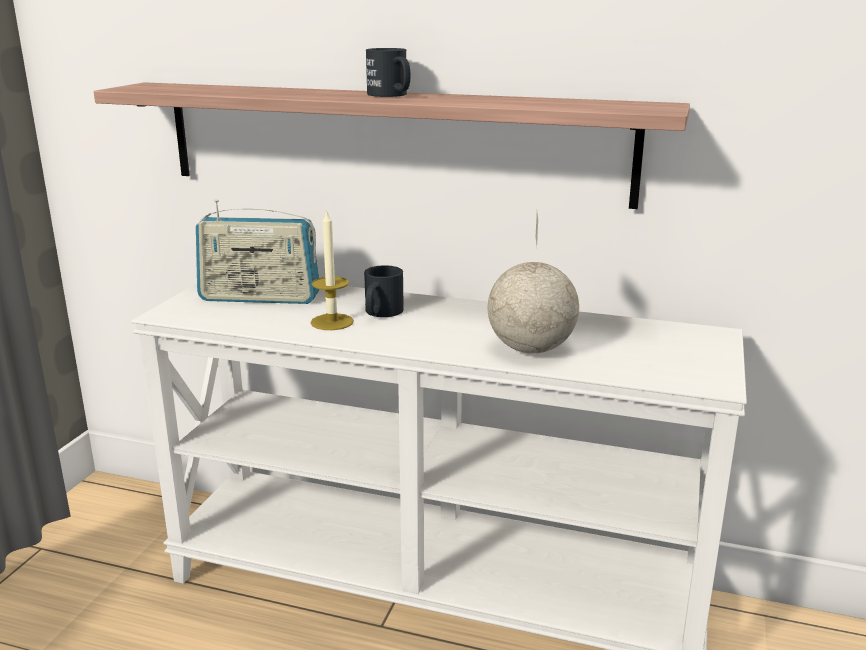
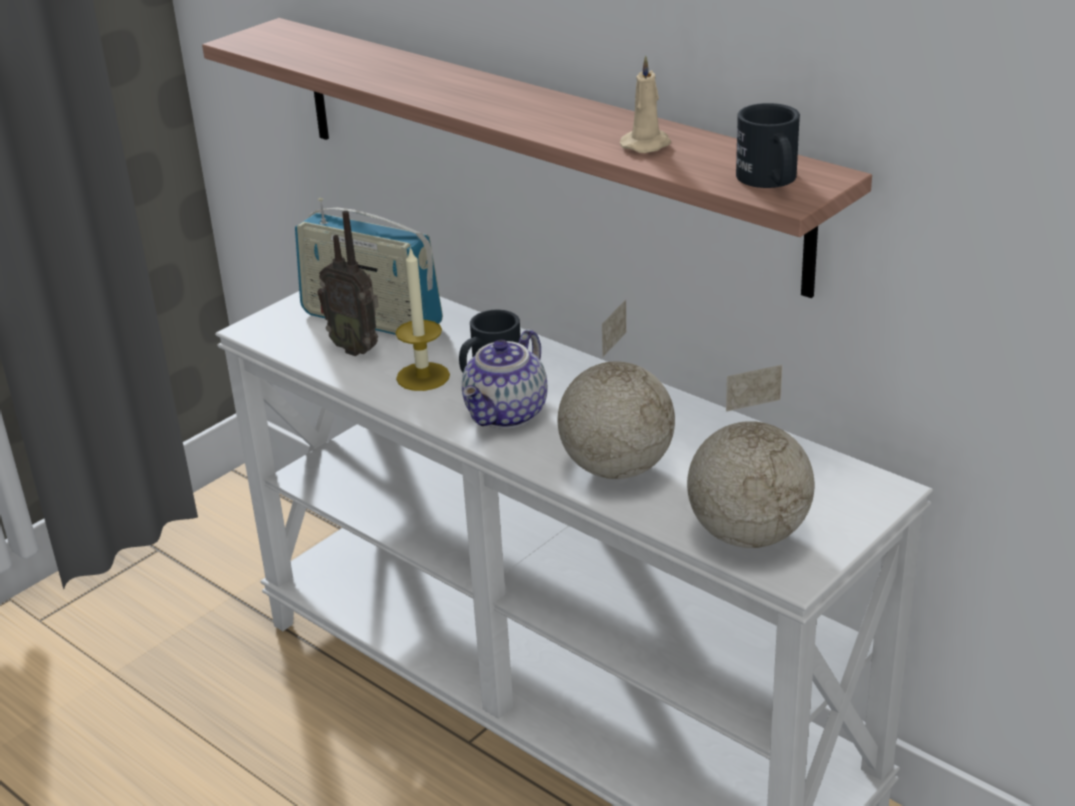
camera: 25 degrees right, 10 degrees up
black mug [366,48,410,97] -> black mug moved to [736,103,800,188]
none -> radio [317,211,378,356]
none -> teapot [462,329,547,429]
none -> beige candle [620,56,671,153]
none -> globe [687,365,815,548]

